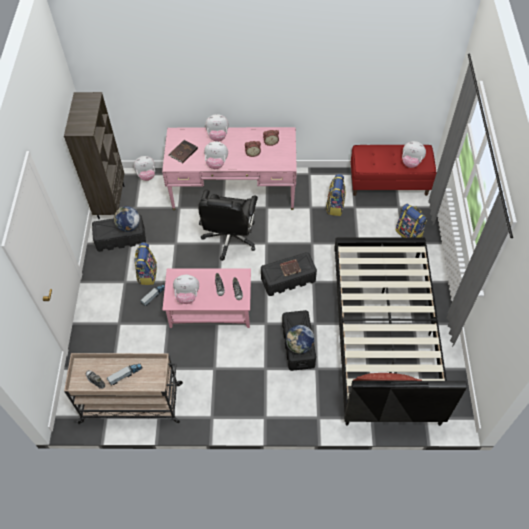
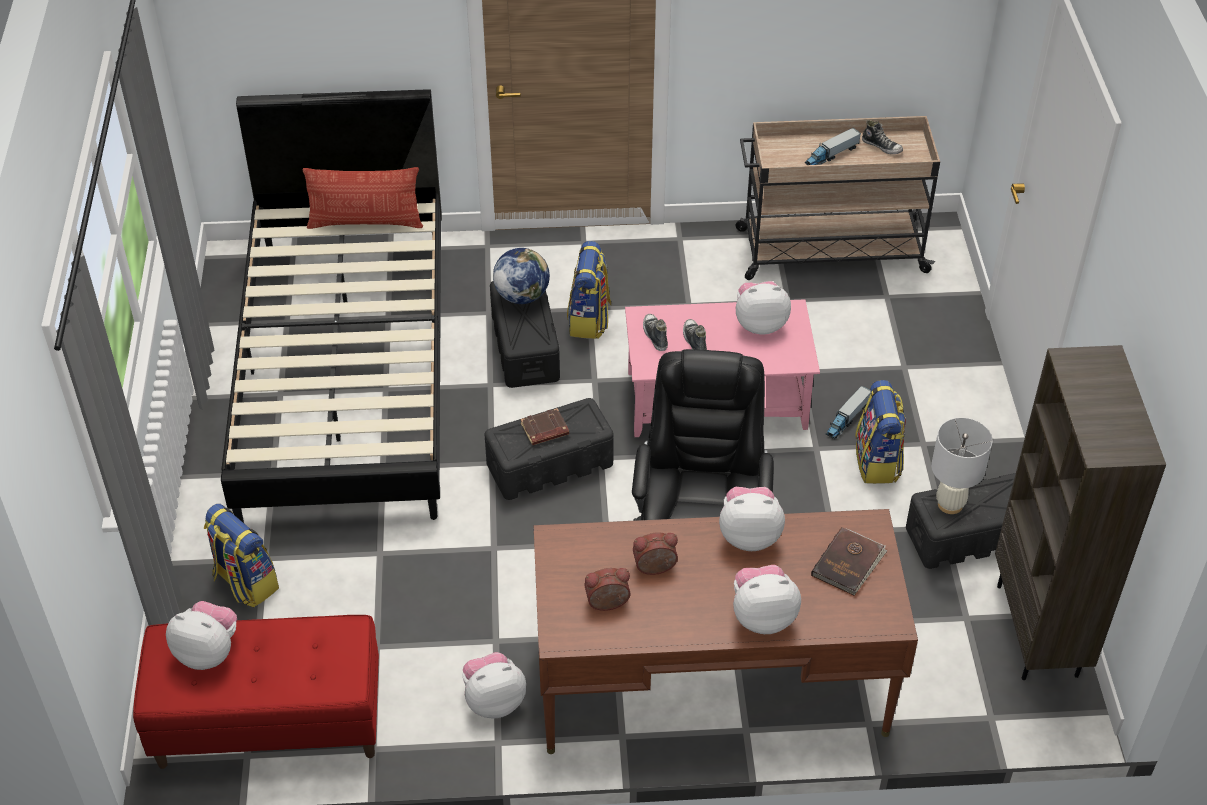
camera: 175 degrees right, 10 degrees down
globe [114,206,140,232] -> white table lamp [931,418,993,514]
plush toy [133,156,155,181] -> plush toy moved to [462,652,526,719]
pink desk [162,127,297,210] -> brown desk [533,509,918,754]
backpack [326,174,346,216] -> backpack moved to [567,241,612,339]

